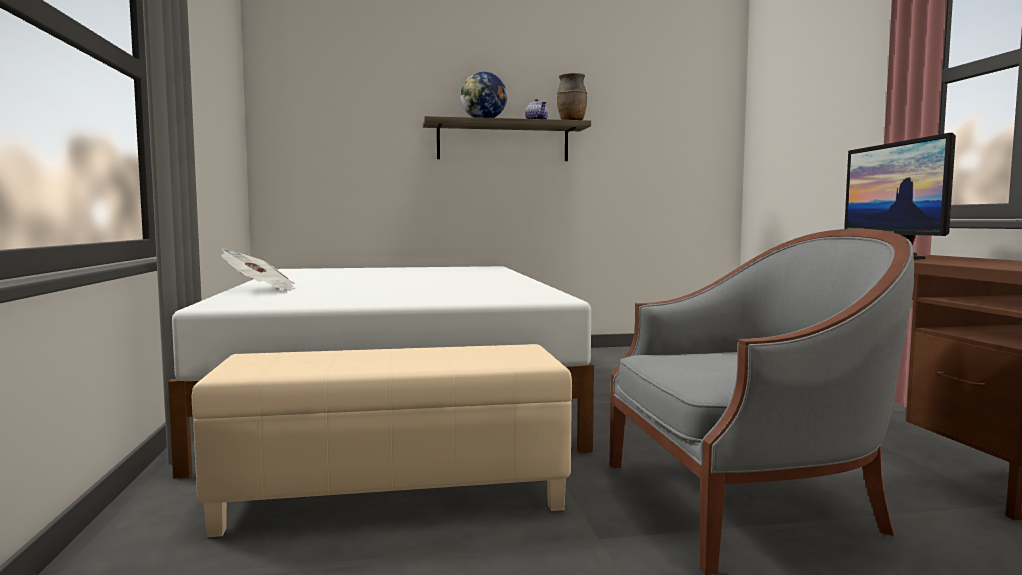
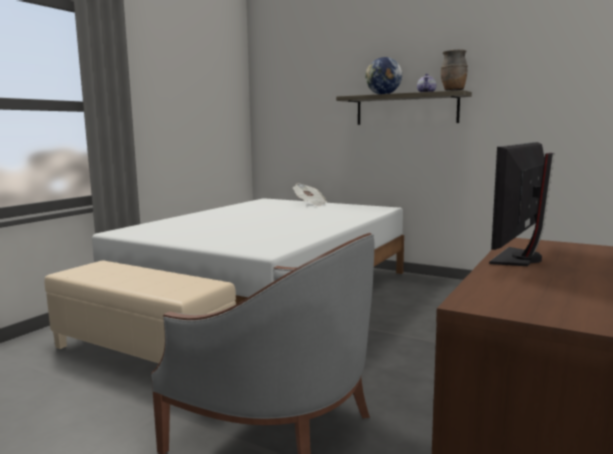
camera: 40 degrees right, 5 degrees up
newspaper [221,249,295,291] -> newspaper moved to [293,184,327,206]

